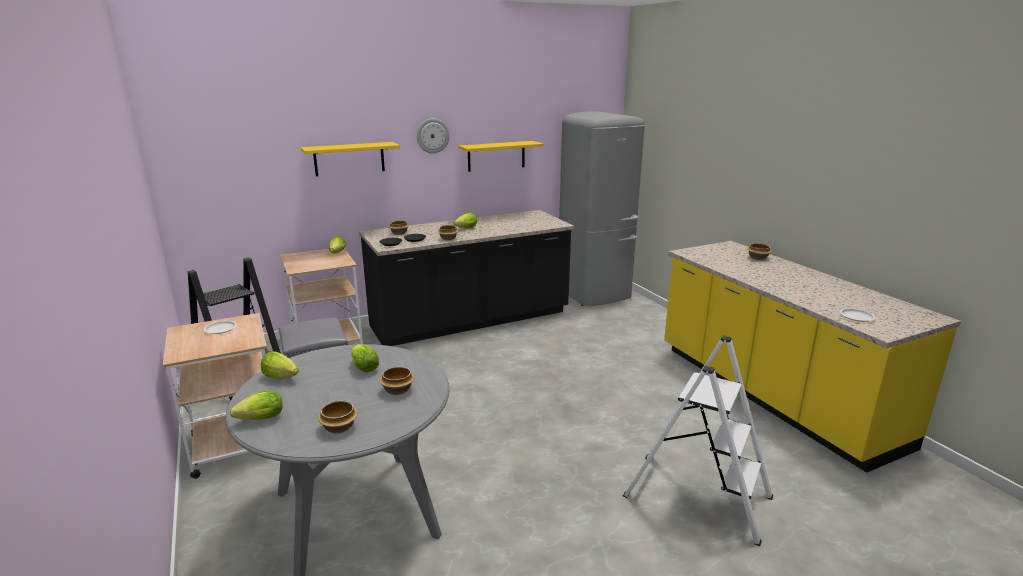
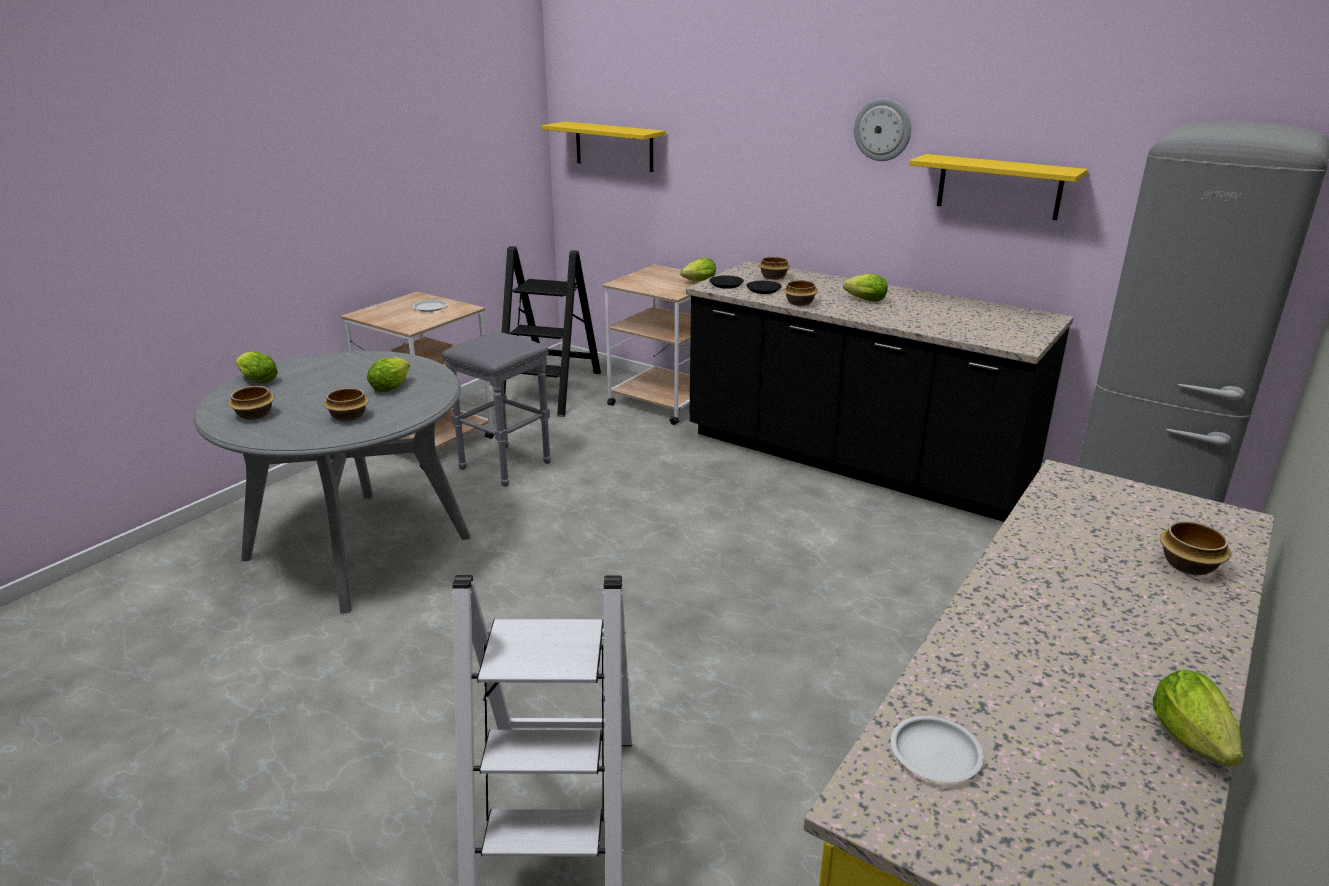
camera: 60 degrees right, 5 degrees up
lettuce [261,351,299,379] -> lettuce moved to [1153,669,1243,766]
yellow shelf [301,142,400,176] -> yellow shelf moved to [542,121,666,172]

